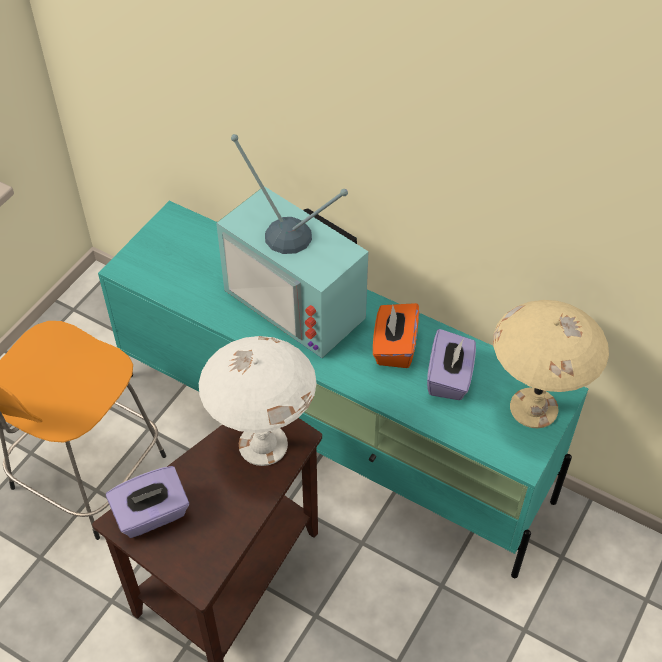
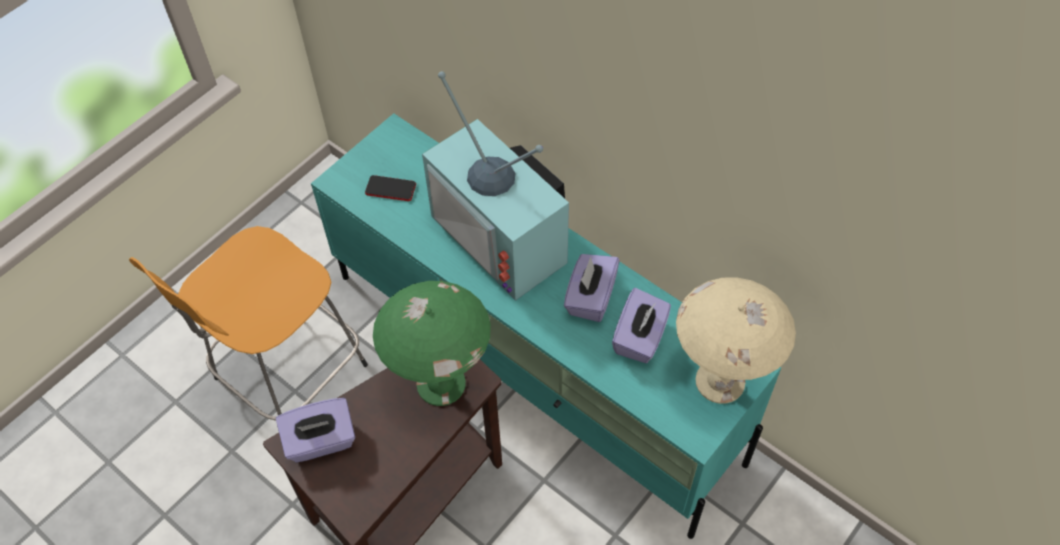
camera: 10 degrees right, 5 degrees up
white table lamp [199,336,317,466] -> green table lamp [373,281,491,406]
orange tissue box [373,303,419,368] -> purple tissue box [564,254,620,322]
none -> phone [365,175,416,201]

